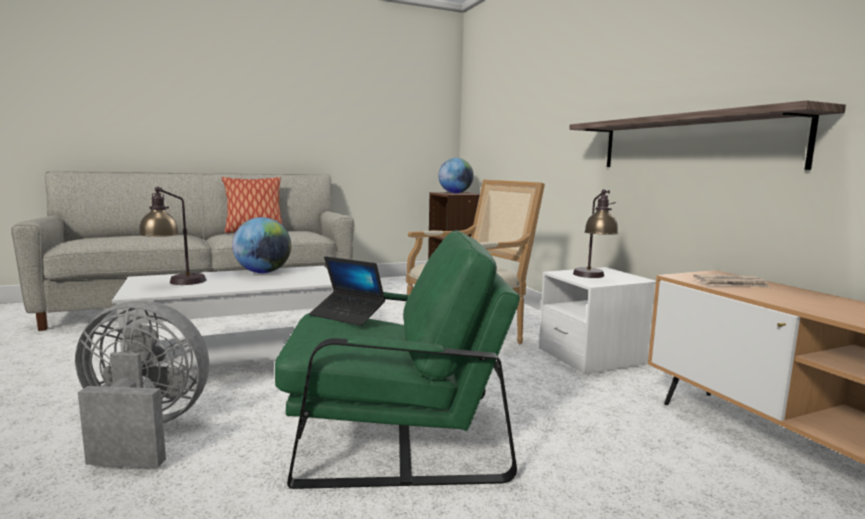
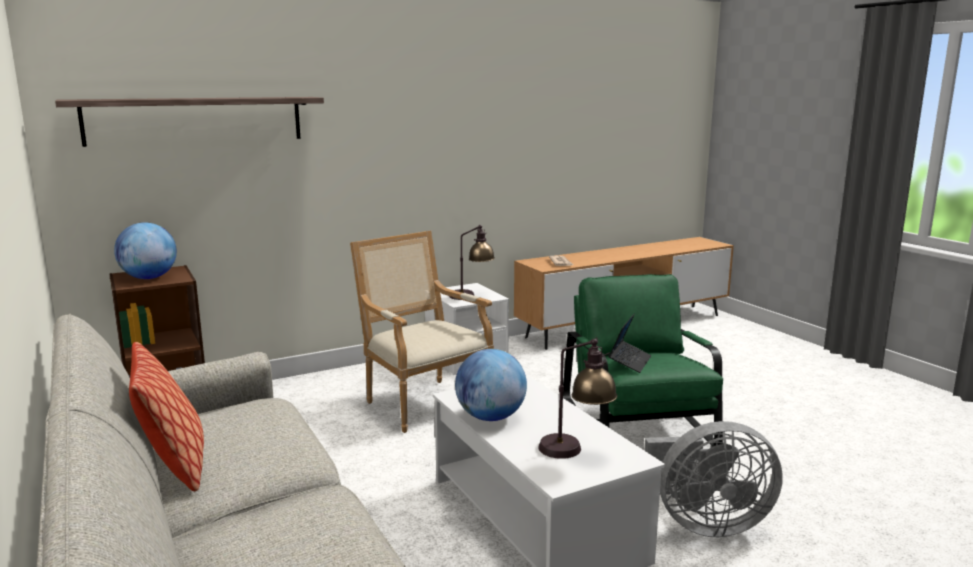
camera: 95 degrees left, 5 degrees up
grey fan [75,301,209,467] -> grey fan turned 90 degrees counterclockwise [645,421,783,537]
shelf [569,100,846,170] -> shelf moved to [55,97,324,147]

